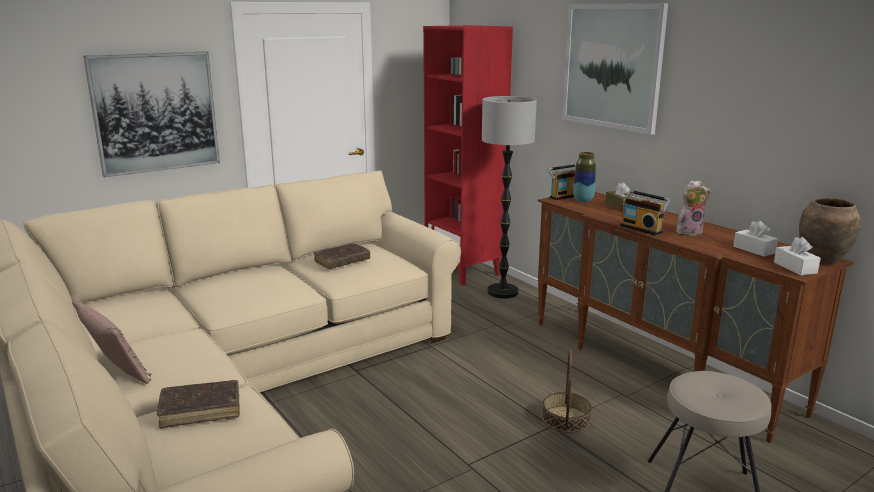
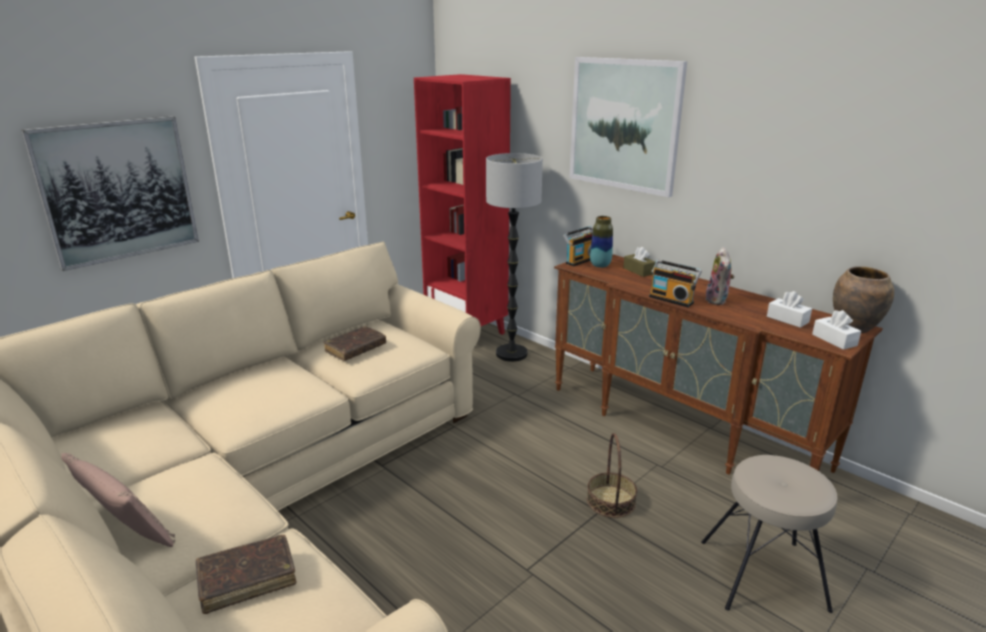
camera: 10 degrees left, 5 degrees up
plush toy [676,180,711,236] -> plush toy turned 120 degrees clockwise [705,247,734,305]

